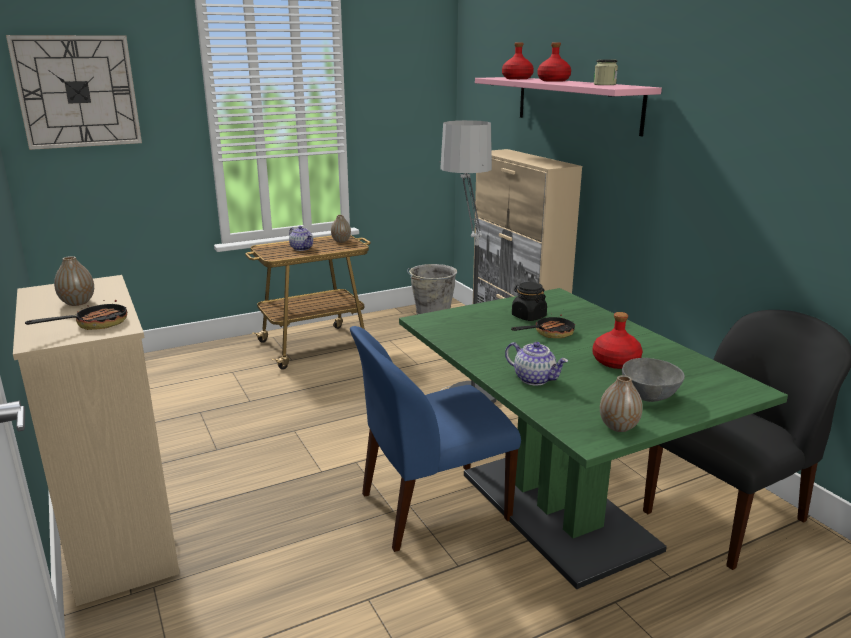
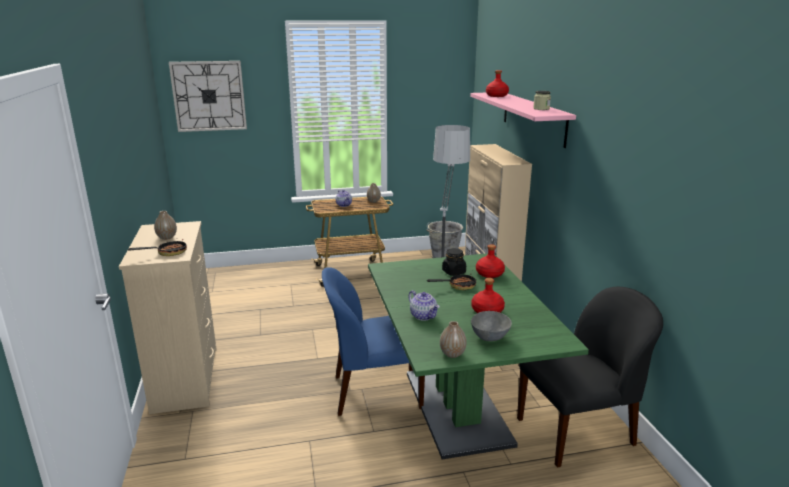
camera: 15 degrees right, 0 degrees up
red bottle [537,42,571,82] -> red bottle moved to [476,244,505,278]

